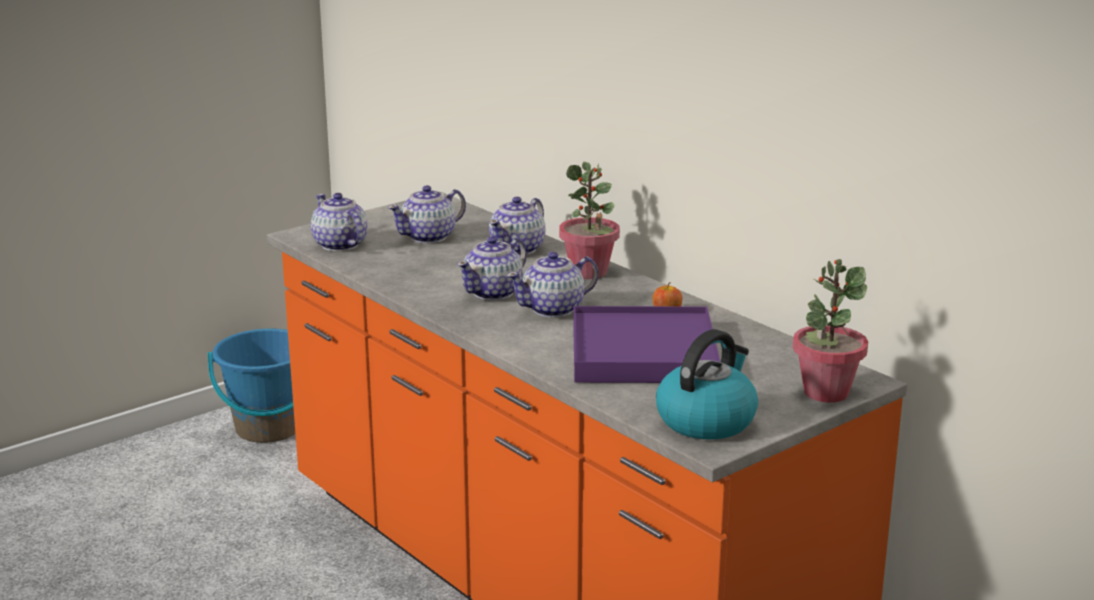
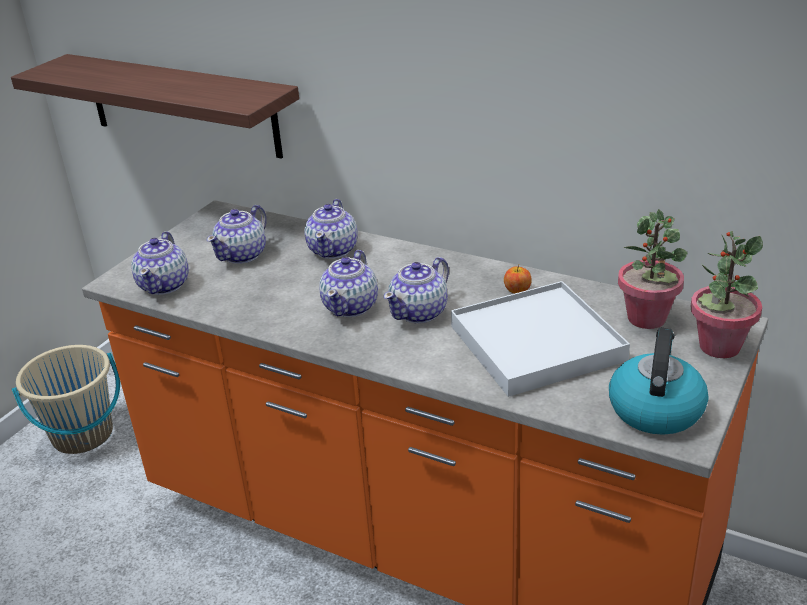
camera: 20 degrees left, 10 degrees up
blue bucket [208,329,295,443] -> beige bucket [12,345,120,454]
teapot [311,193,367,251] -> teapot turned 120 degrees counterclockwise [131,231,189,295]
potted plant [559,162,620,279] -> potted plant moved to [618,209,687,329]
purple tray [573,306,721,383] -> white tray [451,281,630,397]
none -> shelf [11,54,299,159]

